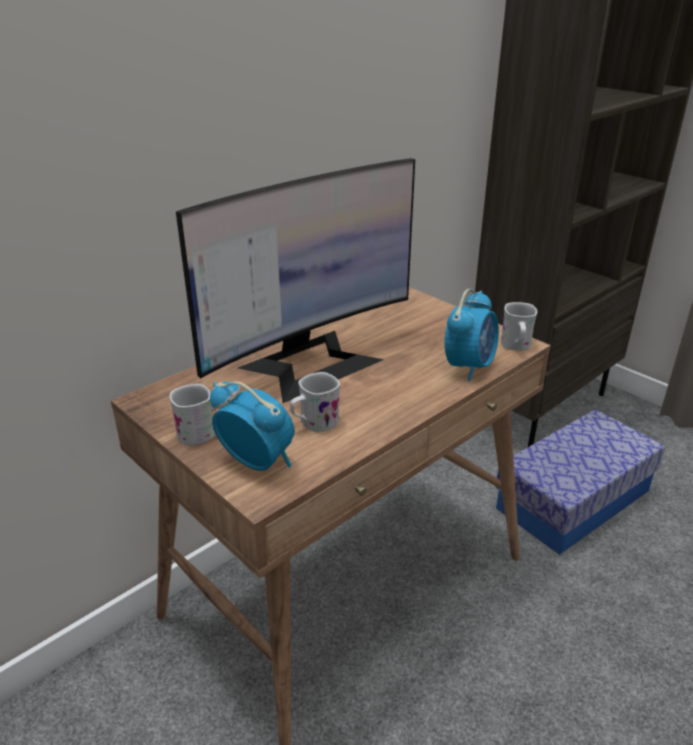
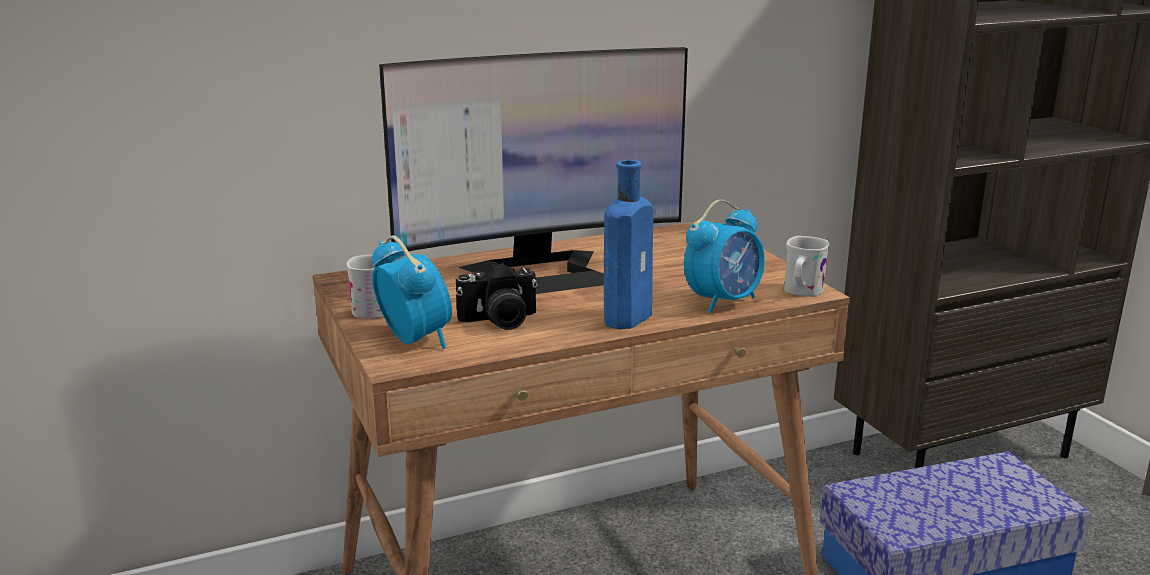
camera: 20 degrees right, 10 degrees down
white mug [290,372,340,432] -> camera [456,263,538,330]
none -> blue bottle [604,160,653,329]

